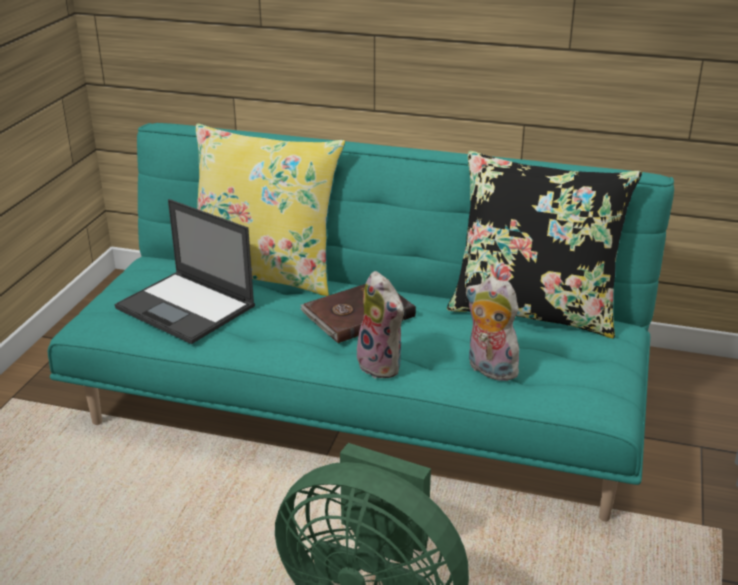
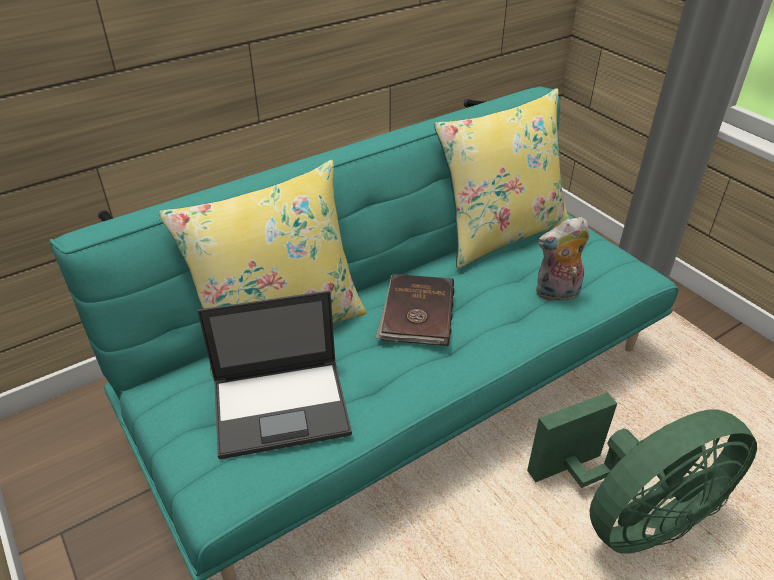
camera: 50 degrees left, 10 degrees up
plush toy [356,271,404,379] -> none
black pillow [447,151,642,338] -> yellow pillow [434,88,569,268]

